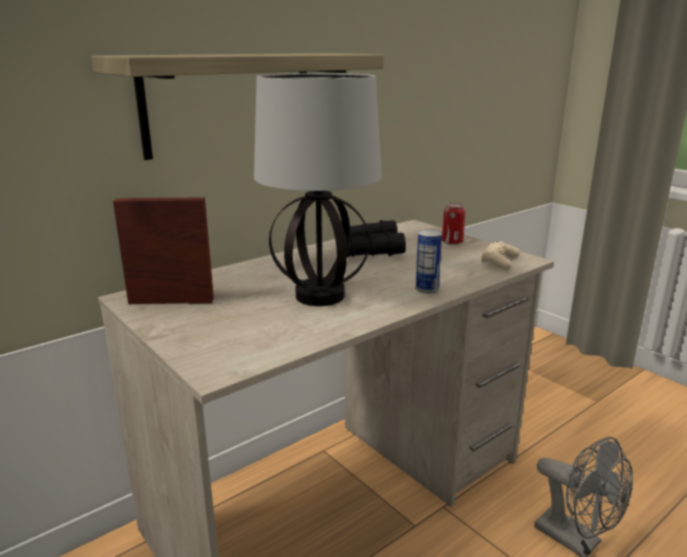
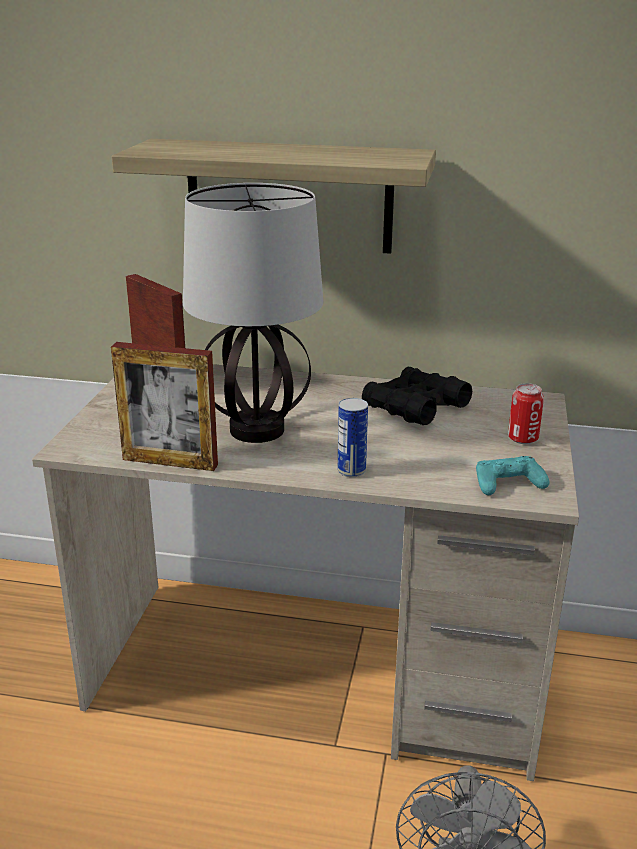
camera: 50 degrees right, 5 degrees up
beige game controller [481,241,520,270] -> turquoise game controller [476,456,550,495]
none -> picture frame [111,342,218,471]

